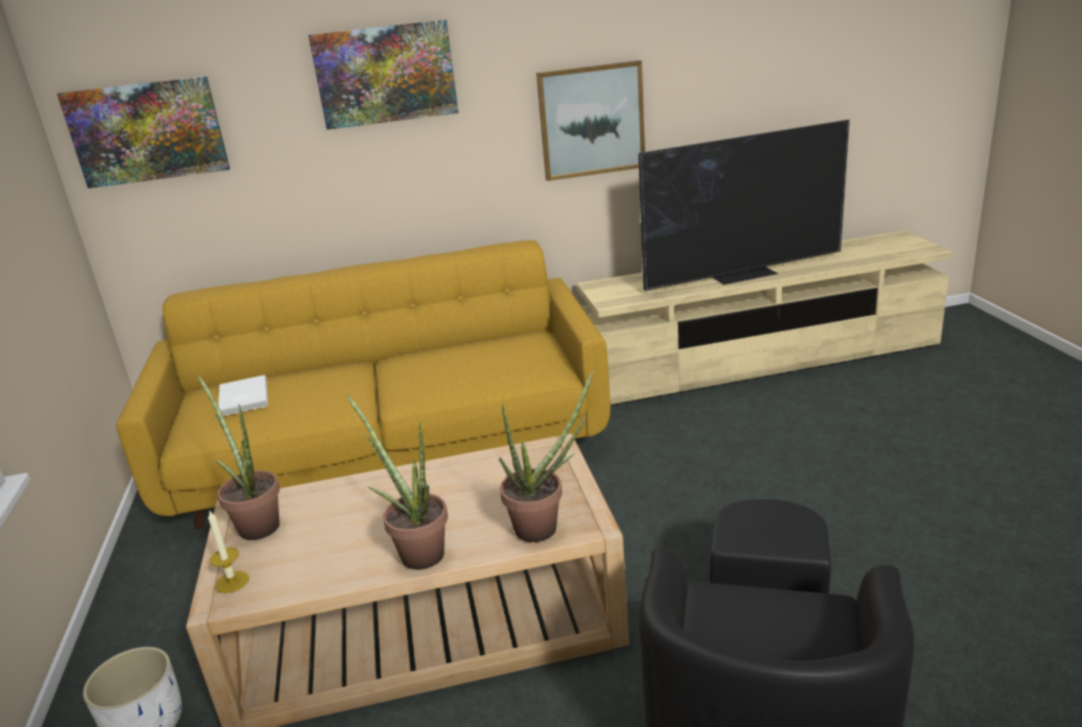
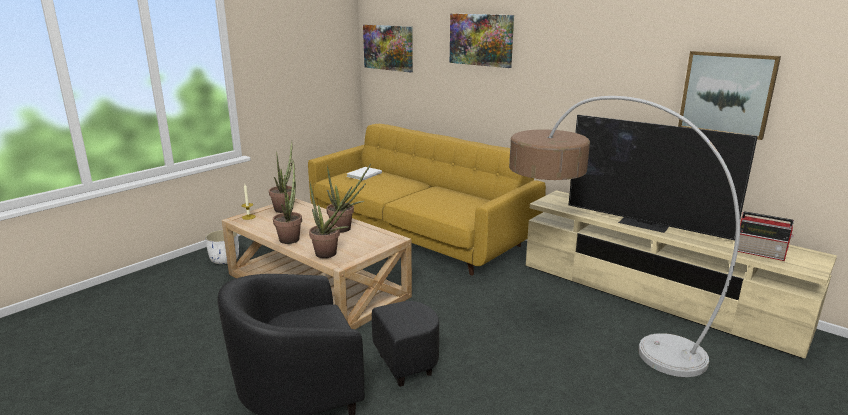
camera: 50 degrees right, 5 degrees down
picture [536,60,645,181] -> picture moved to [678,51,781,140]
none -> potted plant [326,164,371,233]
none -> floor lamp [509,96,740,377]
none -> radio [738,211,794,261]

